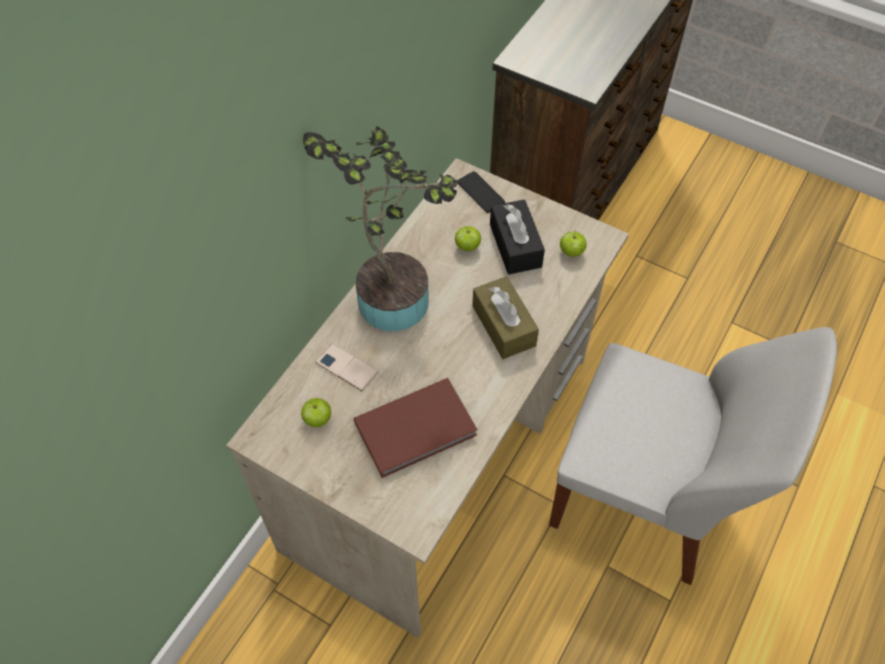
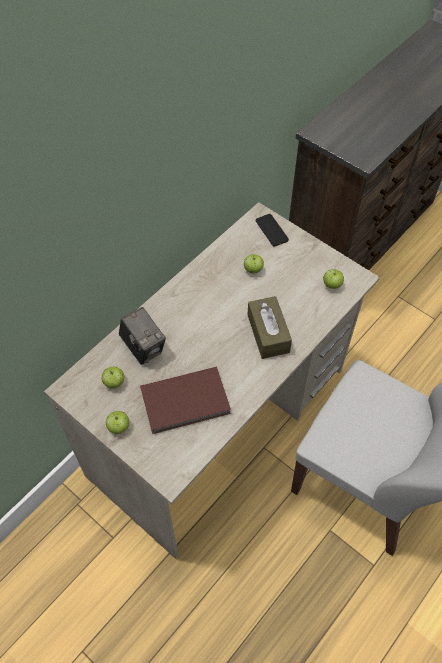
camera: 10 degrees right, 0 degrees up
potted plant [303,126,458,331] -> none
phone [316,343,378,392] -> camera [119,307,166,365]
black tissue box [490,200,545,274] -> none
none -> apple [106,411,129,434]

